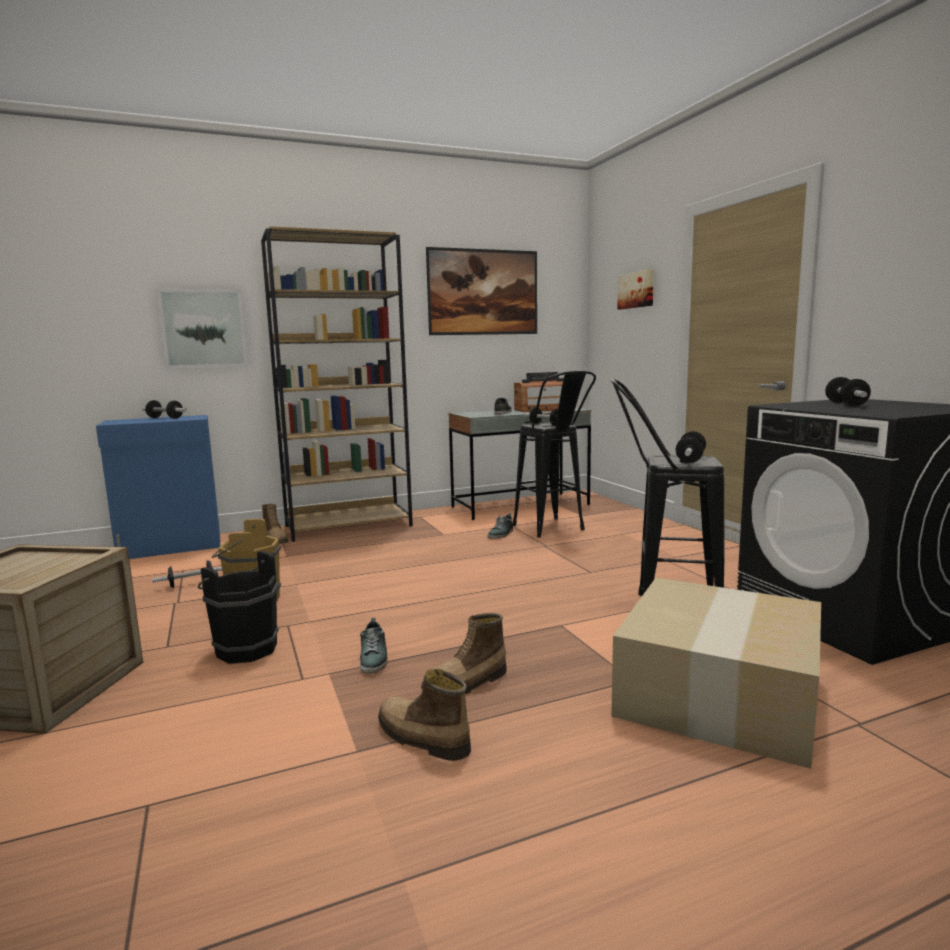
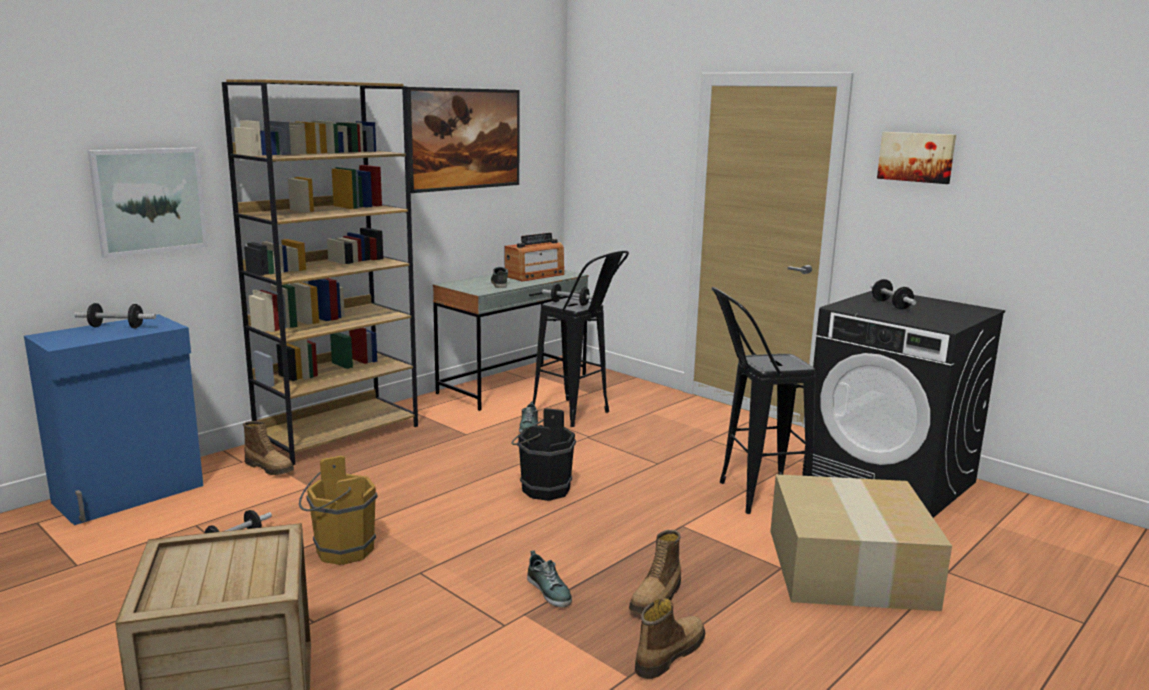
camera: 25 degrees left, 5 degrees up
black bucket [198,551,279,664] -> black bucket moved to [511,408,576,501]
boot [378,669,471,761] -> boot turned 120 degrees clockwise [635,598,705,679]
picture [617,269,654,309] -> picture moved to [877,132,956,184]
dumbbell [676,431,706,463] -> none

